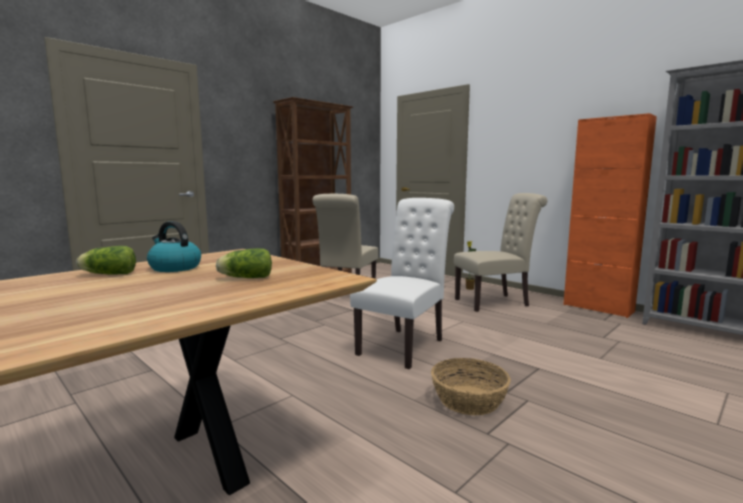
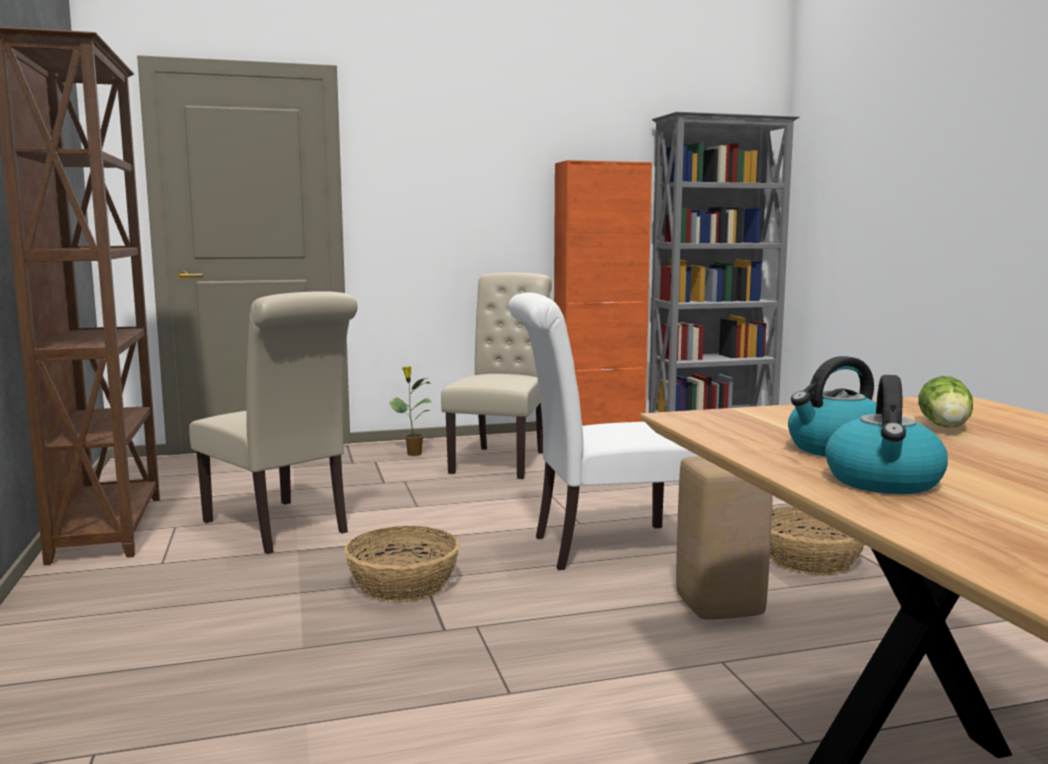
camera: 60 degrees left, 0 degrees up
lettuce [76,246,136,275] -> kettle [825,375,948,494]
white chair [350,198,454,369] -> white chair turned 75 degrees counterclockwise [508,292,698,570]
none -> basket [344,526,460,602]
none -> beige stool [676,456,773,620]

